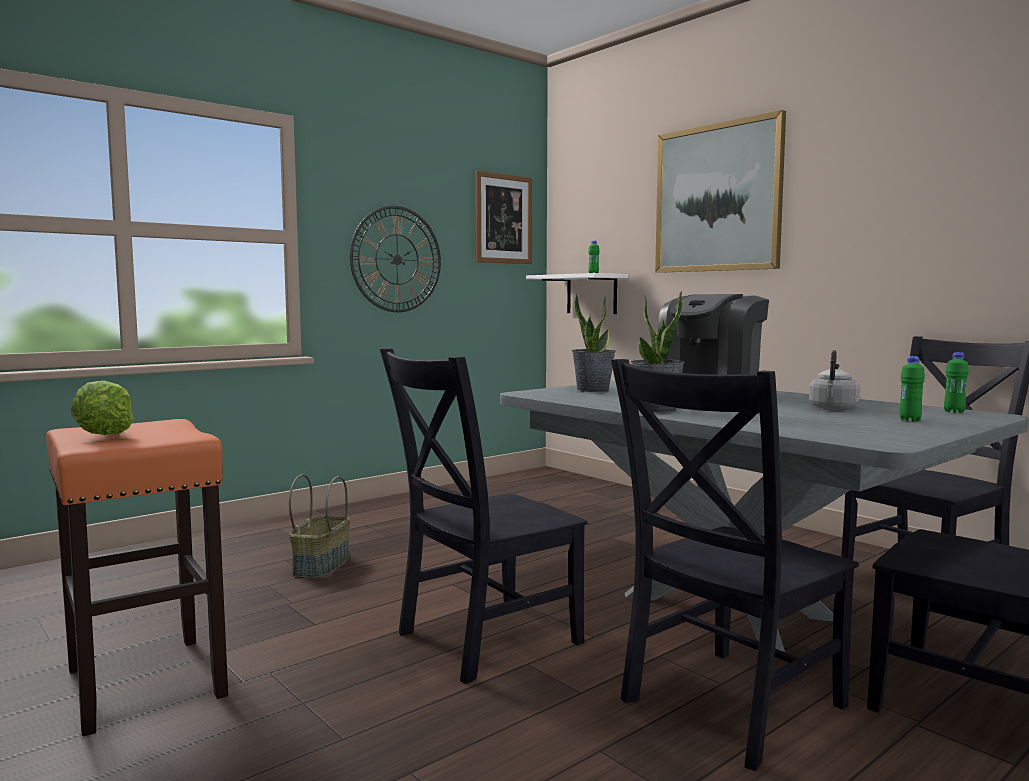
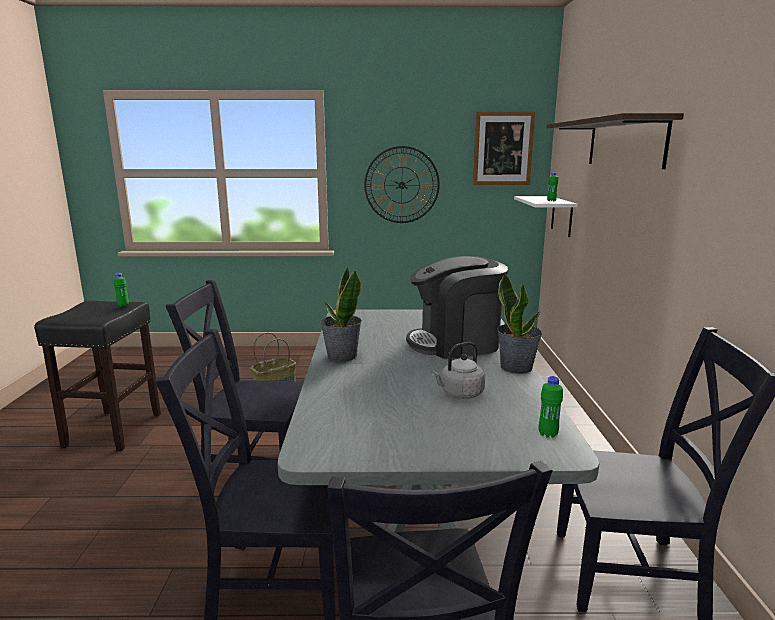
camera: 40 degrees right, 10 degrees up
orange stool [46,419,228,736] -> black stool [34,300,161,451]
lettuce [71,380,134,435] -> none
potted plant [572,293,616,392] -> potted plant moved to [497,272,542,374]
picture [655,110,786,273] -> shelf [547,113,684,169]
green bottle [899,356,925,421] -> green bottle moved to [114,273,129,307]

